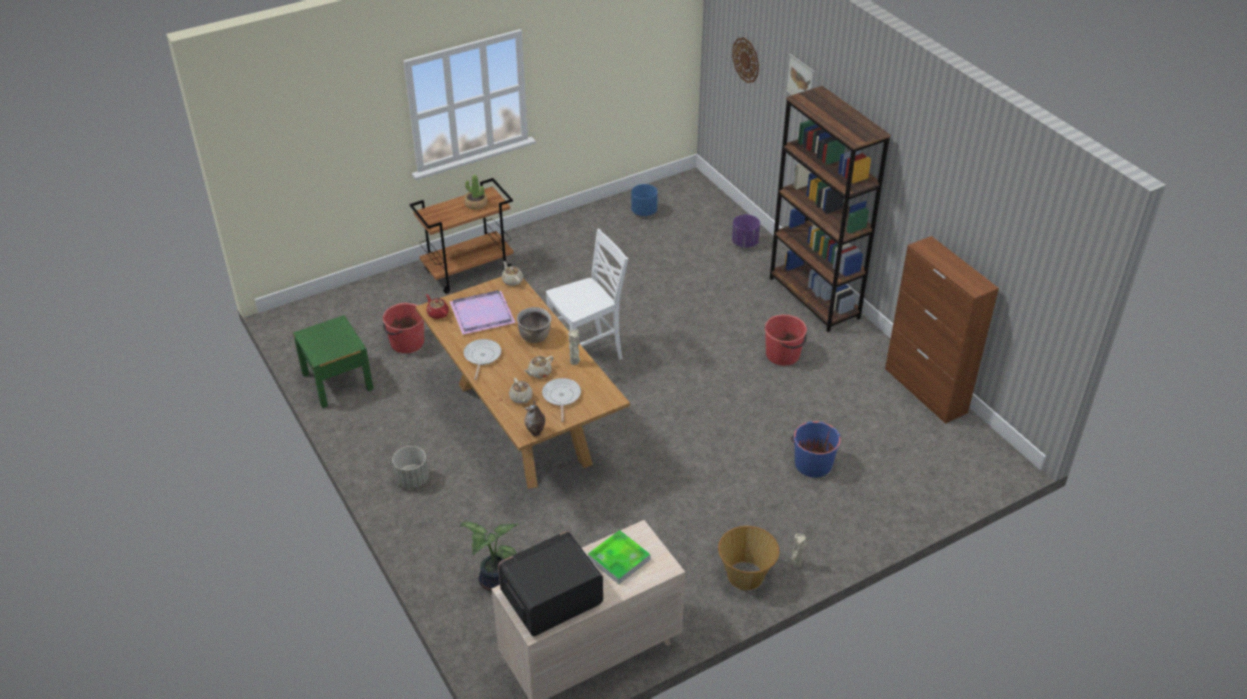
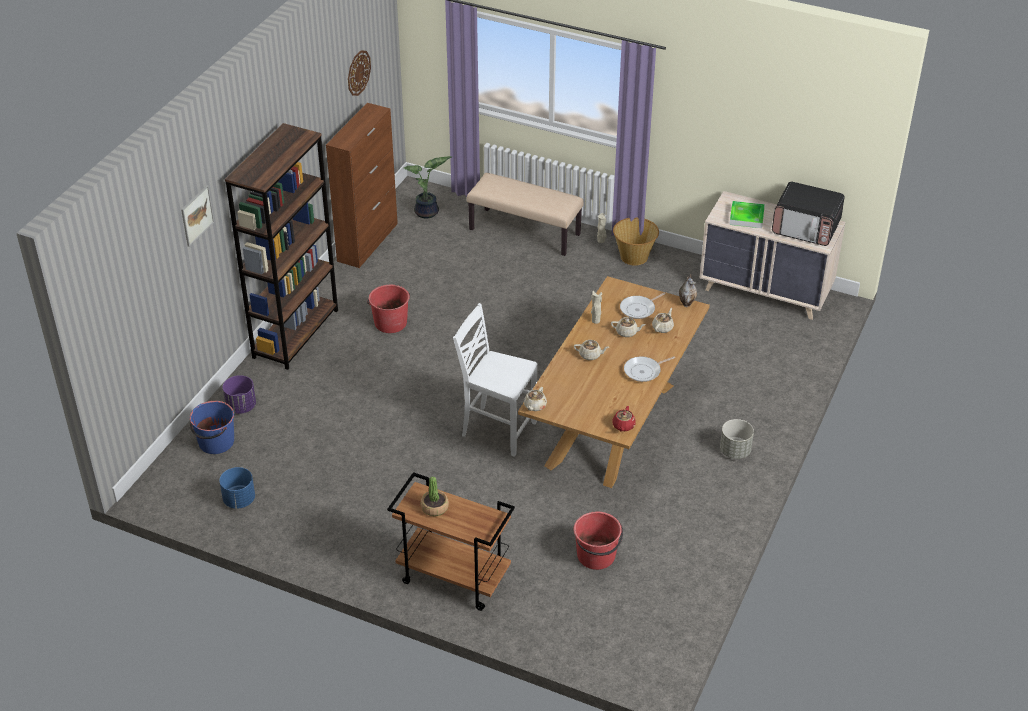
camera: 125 degrees left, 0 degrees up
green nightstand [293,315,373,408] -> none
purple tray [450,290,515,335] -> none
potted plant [460,522,519,592] -> potted plant moved to [404,156,452,218]
brown cooking pot [517,307,552,343] -> beige teapot [574,340,609,360]
wall clock [732,37,759,83] -> wall clock moved to [348,50,371,96]
blue bucket [791,421,842,478] -> blue bucket moved to [190,401,234,454]
none -> beige bench [467,173,583,256]

